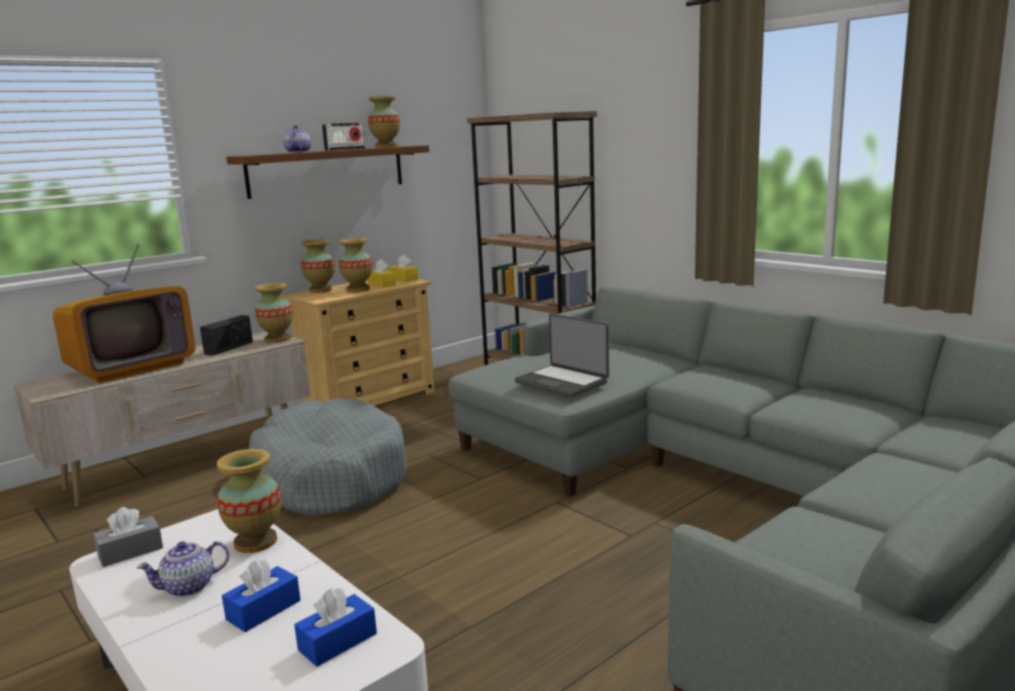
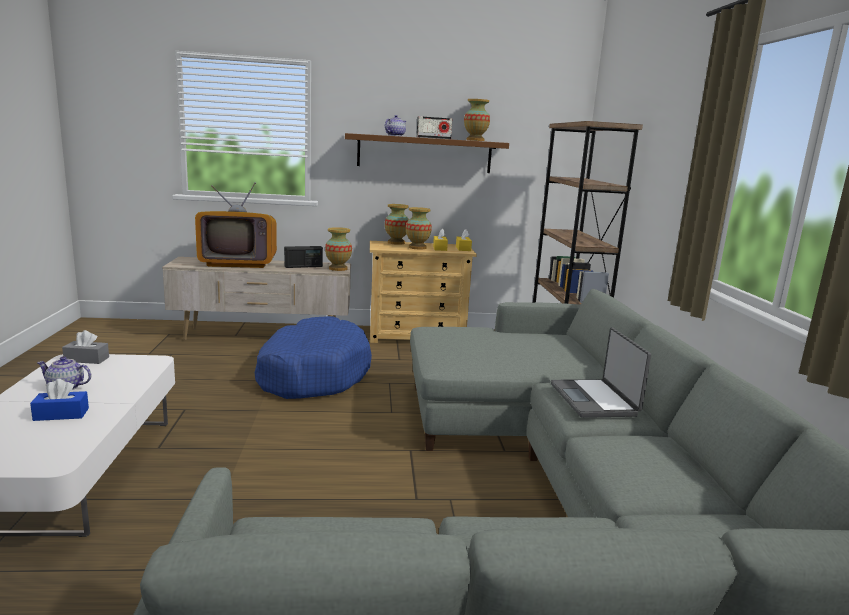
camera: 35 degrees right, 0 degrees up
vase [217,449,282,553] -> none
grey dog bed [249,398,407,517] -> blue dog bed [255,316,372,399]
blue tissue box [294,588,377,667] -> none
laptop [515,313,609,397] -> laptop moved to [551,328,651,418]

